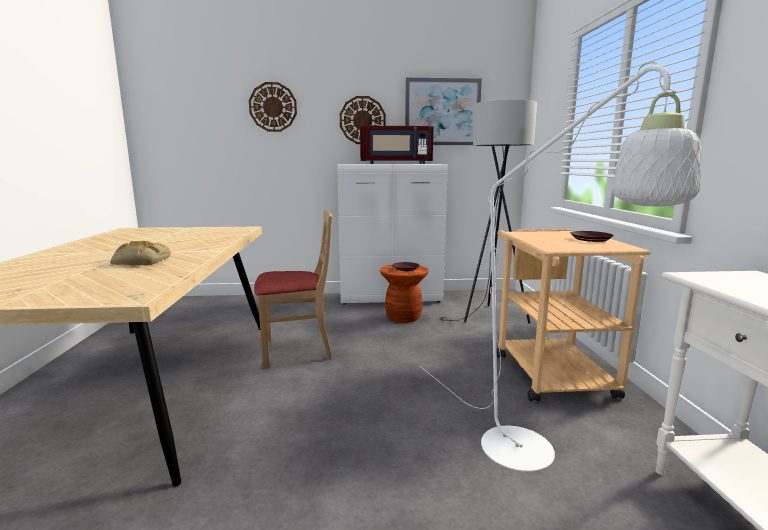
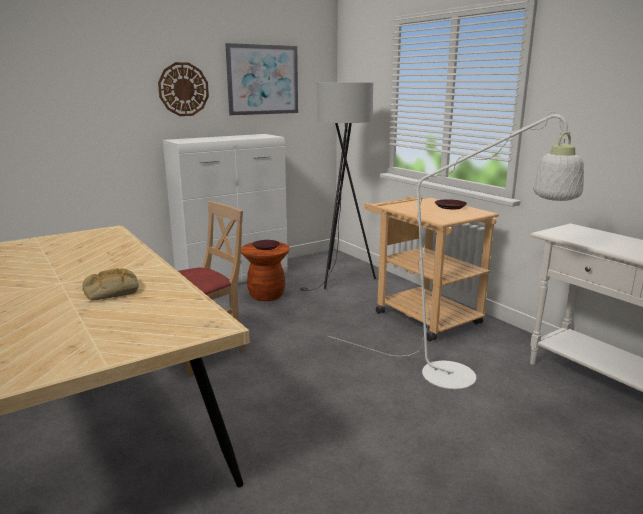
camera: 30 degrees left, 5 degrees up
wall clock [249,82,297,132] -> none
red microwave [360,126,434,164] -> none

